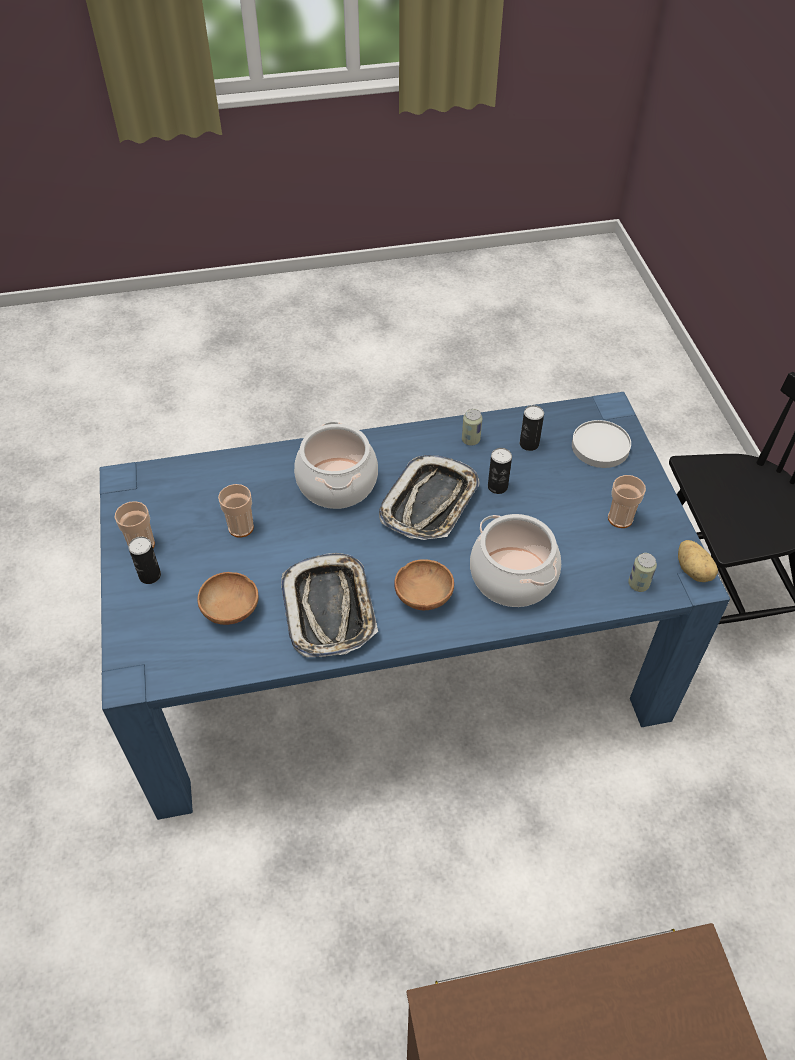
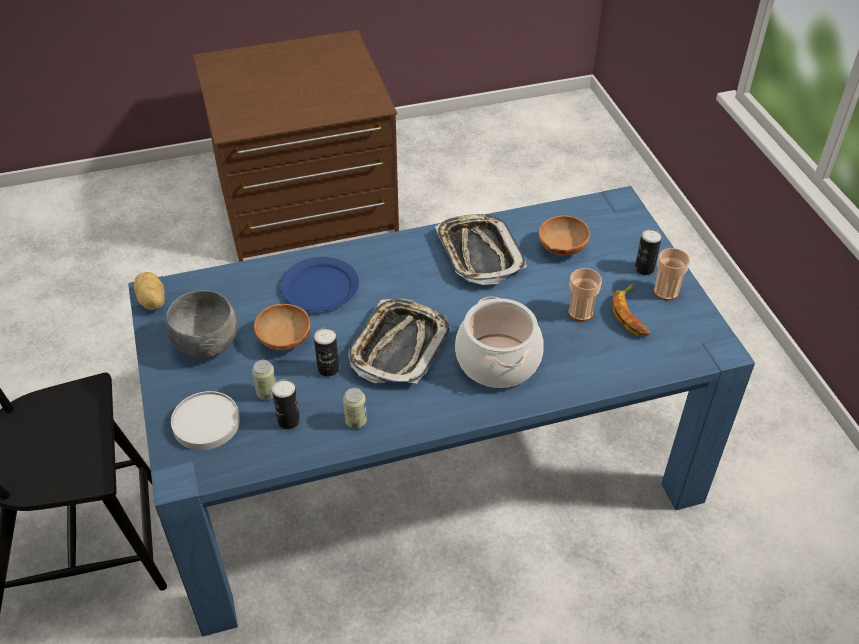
camera: 175 degrees right, 5 degrees down
brown bowl [394,559,454,610] -> brown bowl moved to [254,304,311,350]
cooking pot [470,514,561,607] -> blue plate [280,257,359,311]
cup [608,475,646,528] -> grey bowl [165,290,238,358]
can [628,553,657,592] -> can moved to [252,360,276,400]
none -> banana [612,284,650,336]

